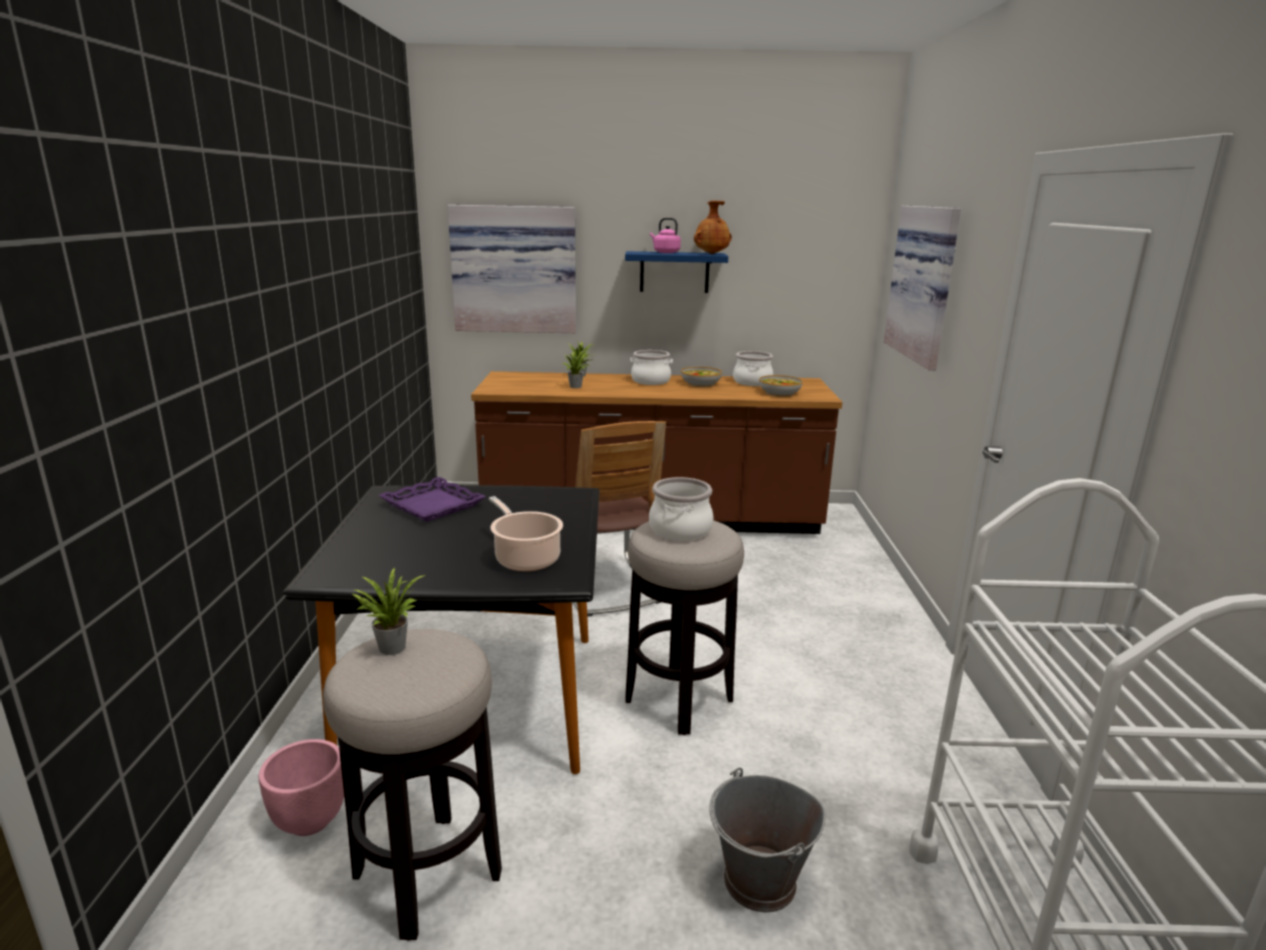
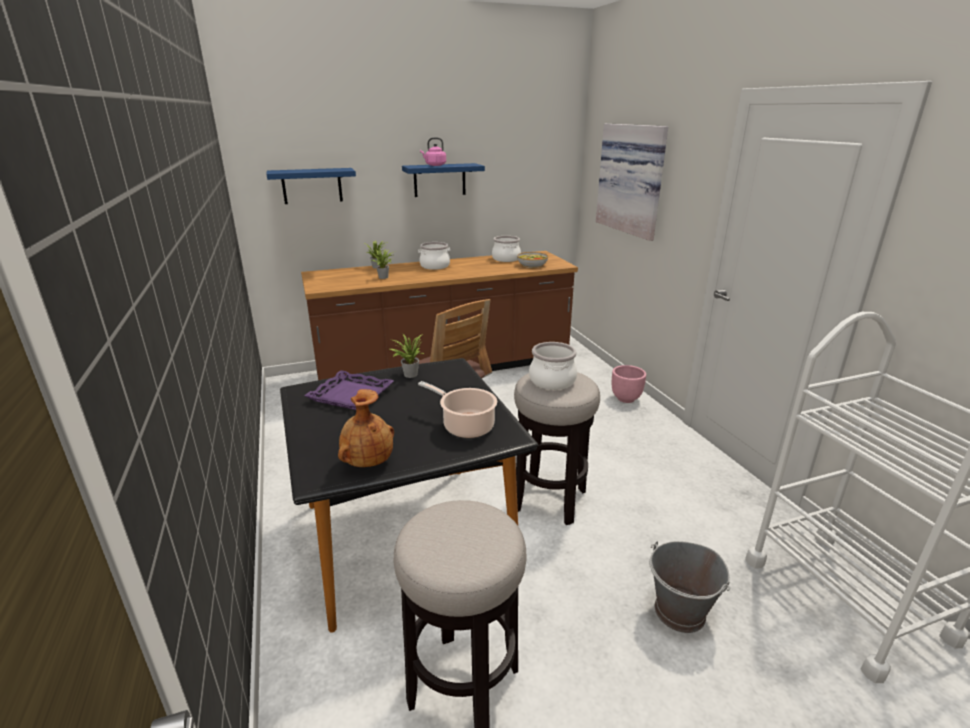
camera: 20 degrees left, 5 degrees up
pink planter [259,739,344,836] -> pink planter moved to [612,365,646,403]
potted plant [351,568,425,655] -> potted plant moved to [390,334,424,378]
picture [448,205,576,333] -> blue shelf [267,168,356,204]
bowl [681,367,722,387] -> none
brown vase [694,201,732,254] -> brown vase moved to [338,389,394,467]

